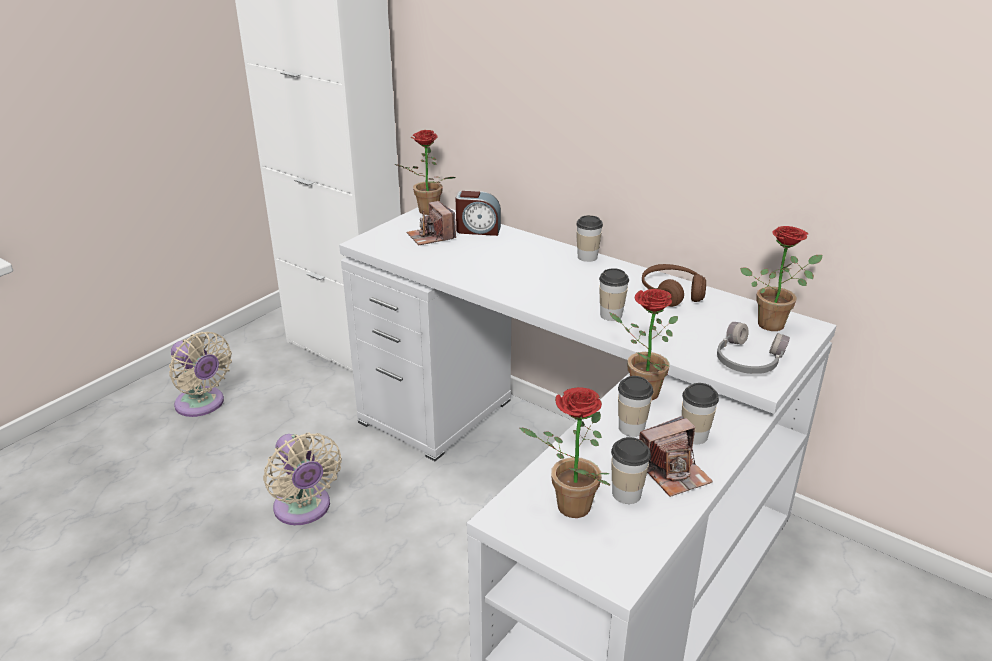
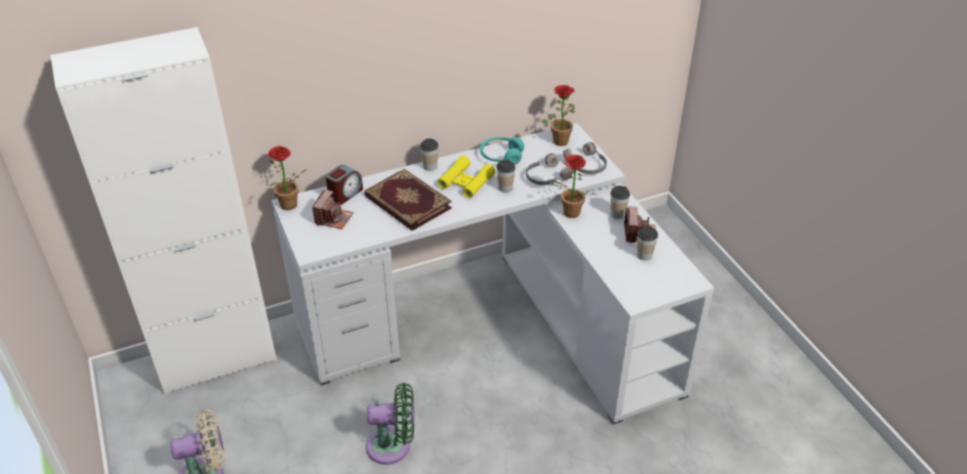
camera: 60 degrees left, 10 degrees up
beige fan [263,433,342,525] -> green fan [366,383,414,465]
camera [407,201,456,245] -> camera turned 75 degrees counterclockwise [312,189,354,229]
potted plant [520,387,610,518] -> none
cup [618,376,654,437] -> none
brown headphones [642,264,706,307] -> turquoise headphones [480,137,524,164]
none -> book [365,169,452,231]
none -> yellow binoculars [438,156,496,198]
none -> grey headphones [526,153,574,185]

